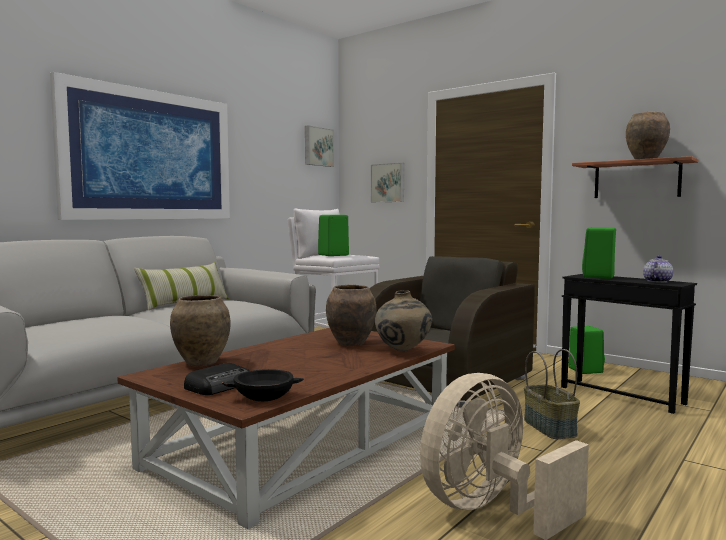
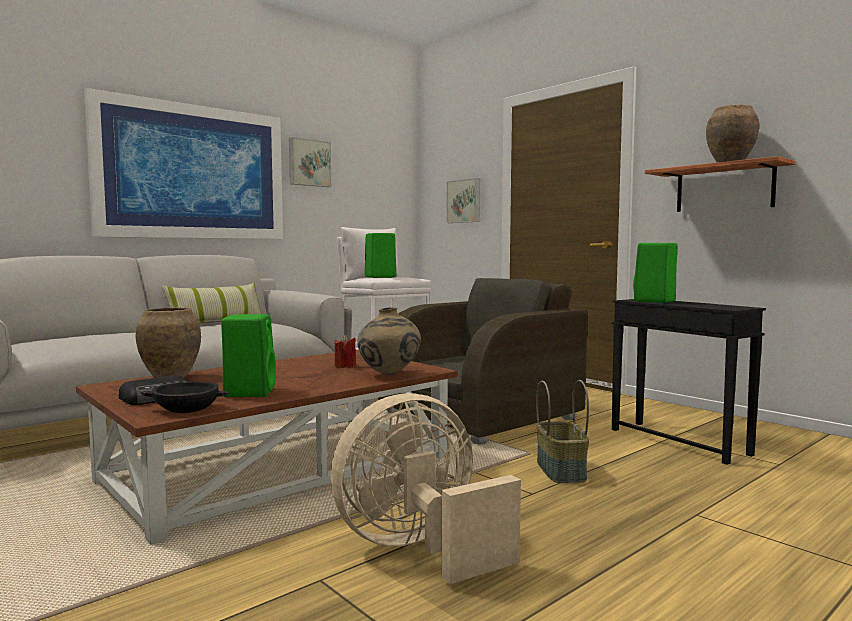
camera: 10 degrees right, 0 degrees up
picture [305,125,334,167] -> picture moved to [289,137,332,187]
brown vase [326,285,377,346] -> red candle [335,335,356,368]
green speaker [568,326,605,374] -> green speaker moved to [221,314,276,397]
teapot [643,255,673,283] -> none

